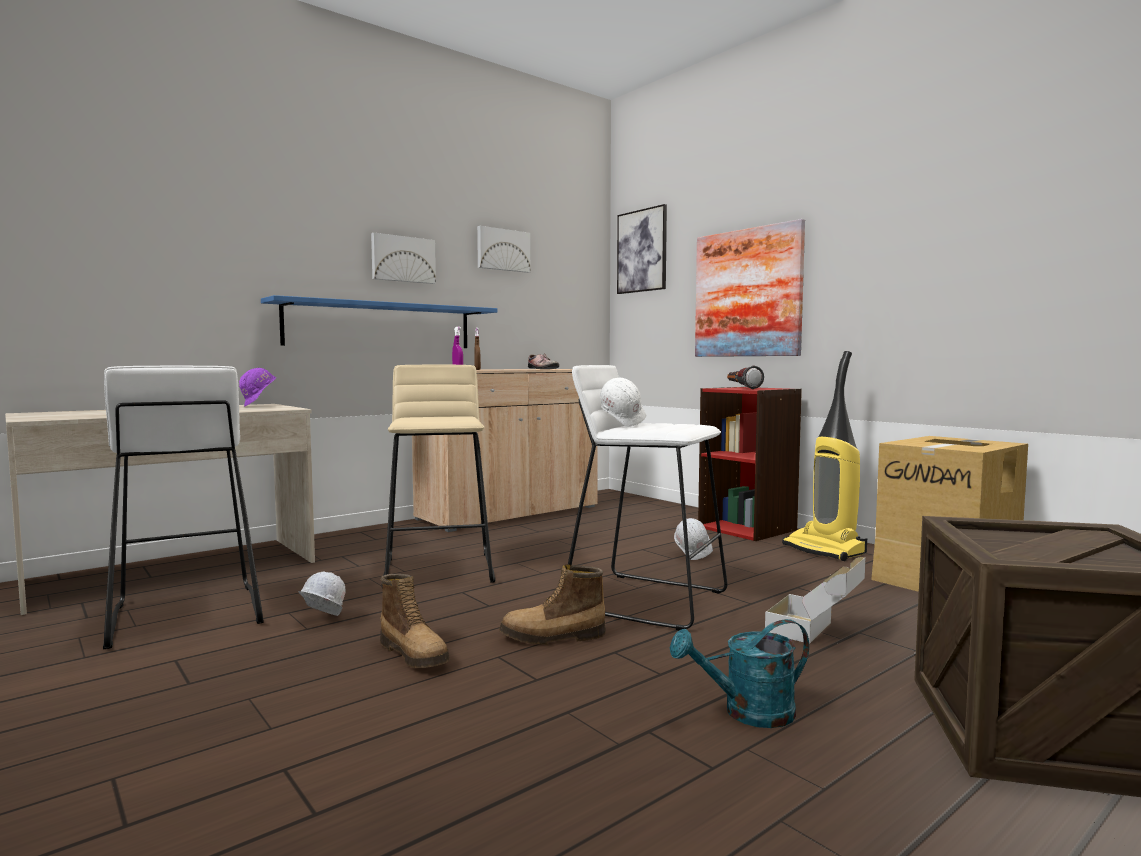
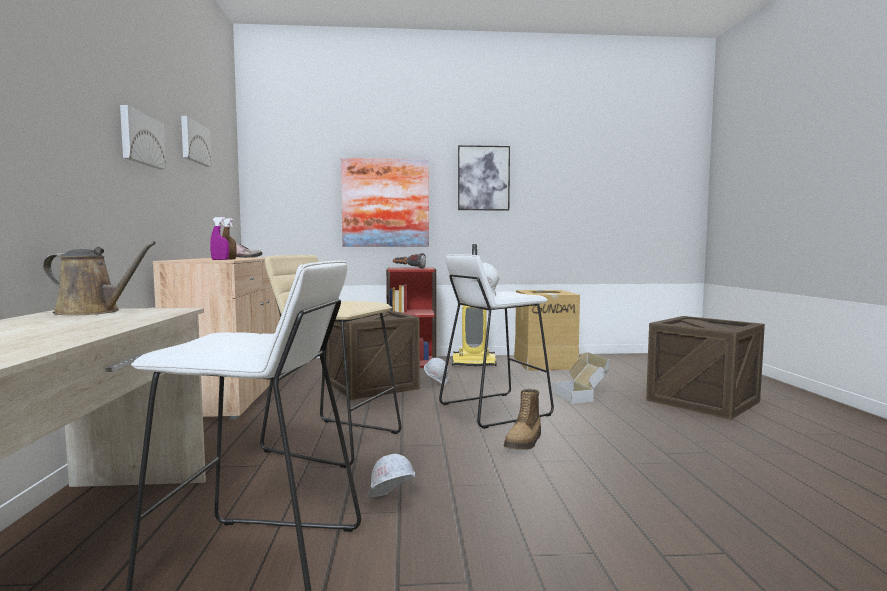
camera: 55 degrees left, 0 degrees up
purple hard hat [239,368,277,407] -> brown watering can [43,241,156,316]
blue shelf [261,295,498,348] -> none
boot [380,574,450,668] -> none
picture [617,204,667,294] -> picture moved to [458,145,510,210]
turquoise watering can [670,619,809,728] -> none
none -> crate [326,310,420,400]

